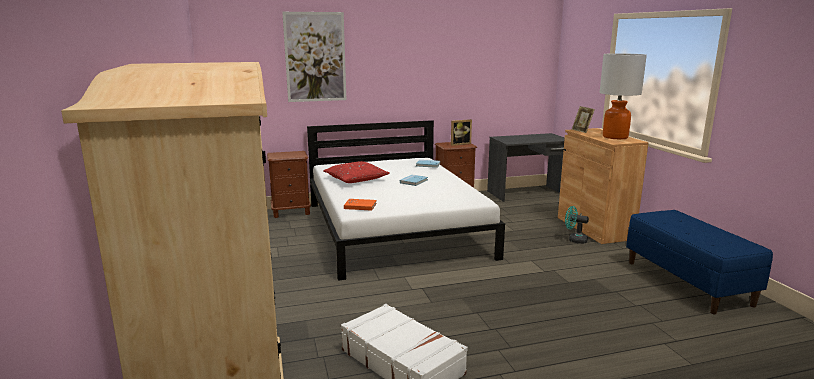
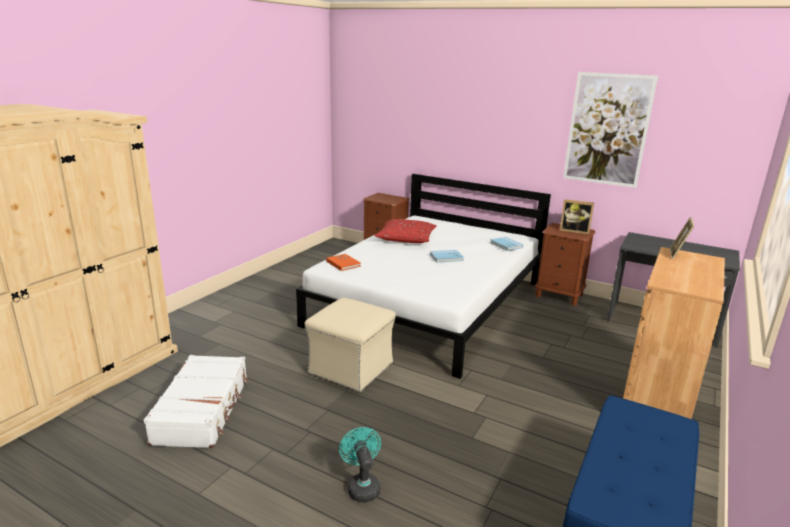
camera: 45 degrees right, 5 degrees up
picture [282,12,346,102] -> picture moved to [563,72,658,188]
turquoise fan [565,206,589,244] -> turquoise fan moved to [339,427,381,502]
table lamp [599,53,647,139] -> none
none -> beige ottoman [305,297,396,392]

